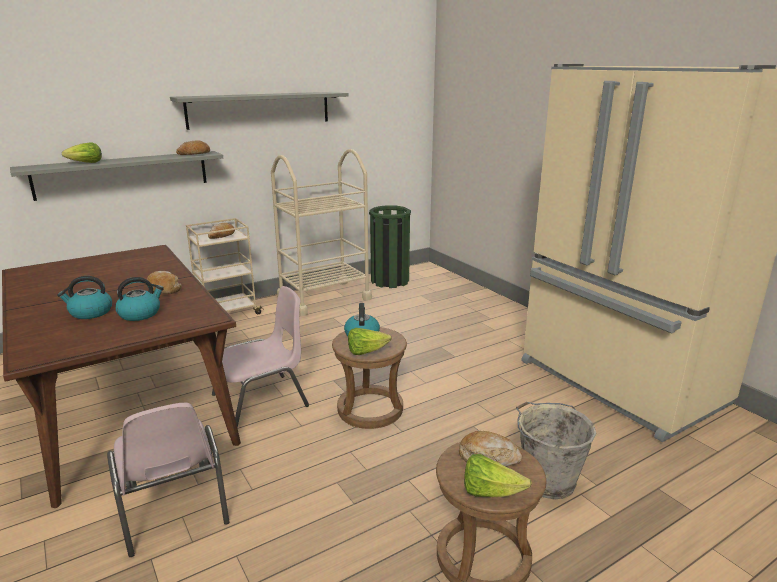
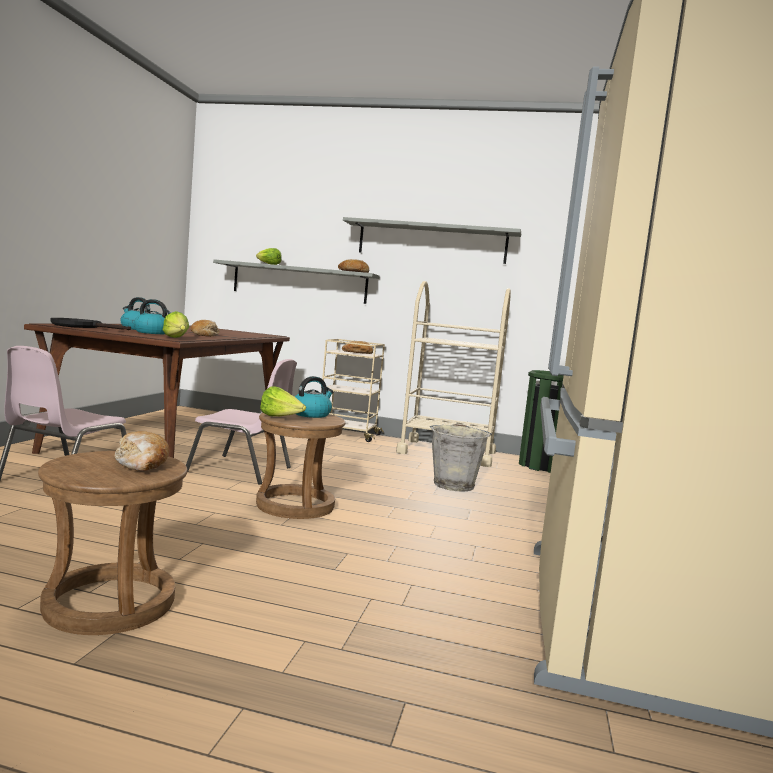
camera: 45 degrees right, 15 degrees down
lettuce [464,454,532,497] -> lettuce moved to [163,311,189,338]
grey bucket [516,402,597,500] -> grey bucket moved to [430,424,492,492]
none -> black frying pan [51,318,131,330]

